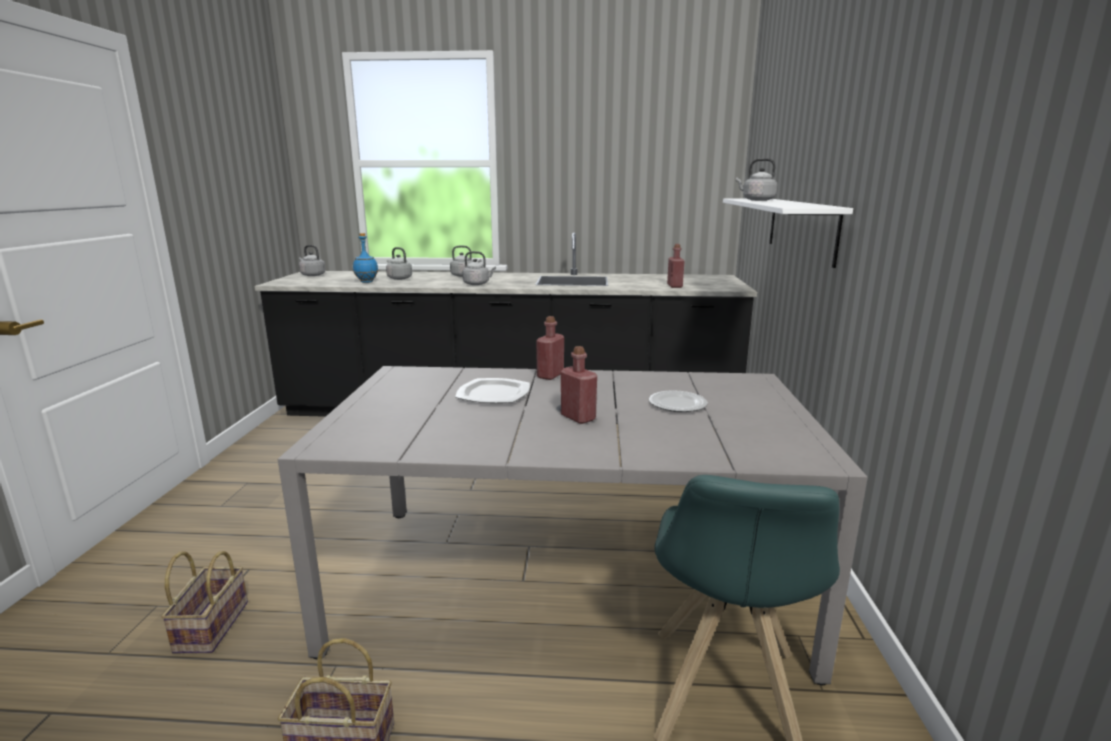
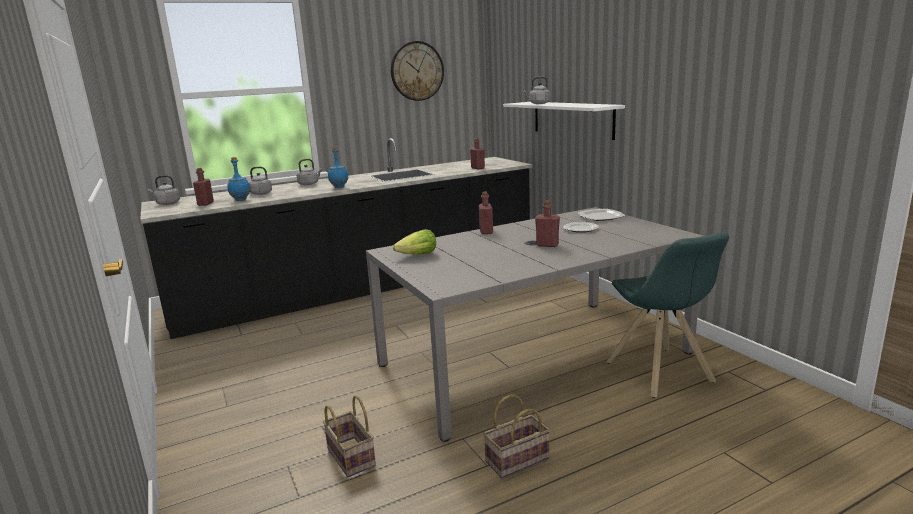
camera: 30 degrees left, 0 degrees up
plate [455,378,530,403] -> plate moved to [578,209,625,221]
grey kettle [462,251,496,285] -> blue bottle [328,147,349,188]
none -> red bottle [193,168,214,206]
none -> wall clock [391,41,444,101]
none -> lettuce [393,229,436,255]

